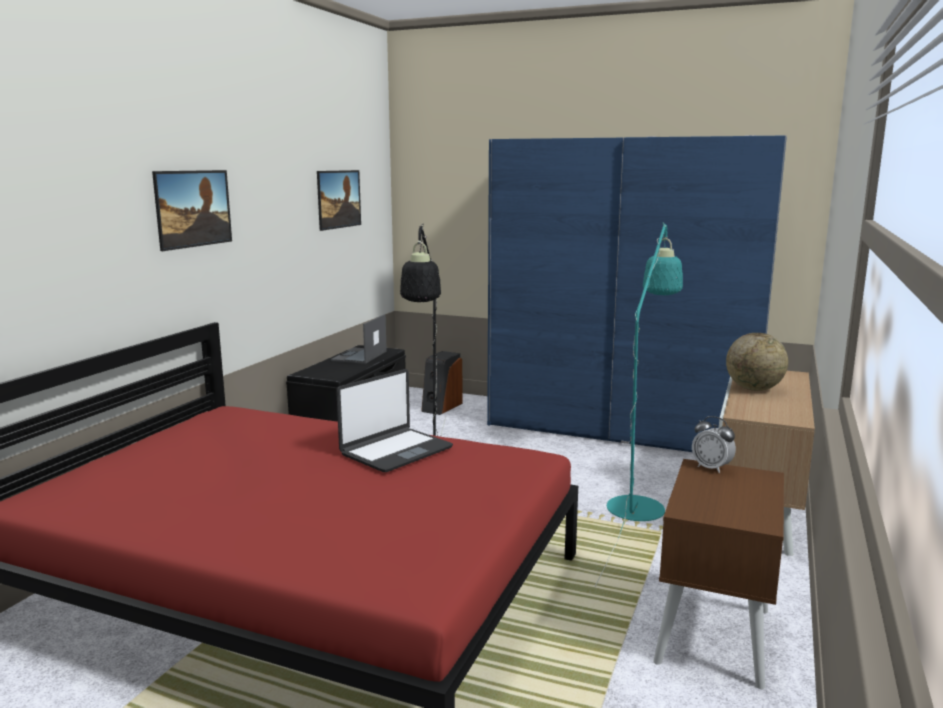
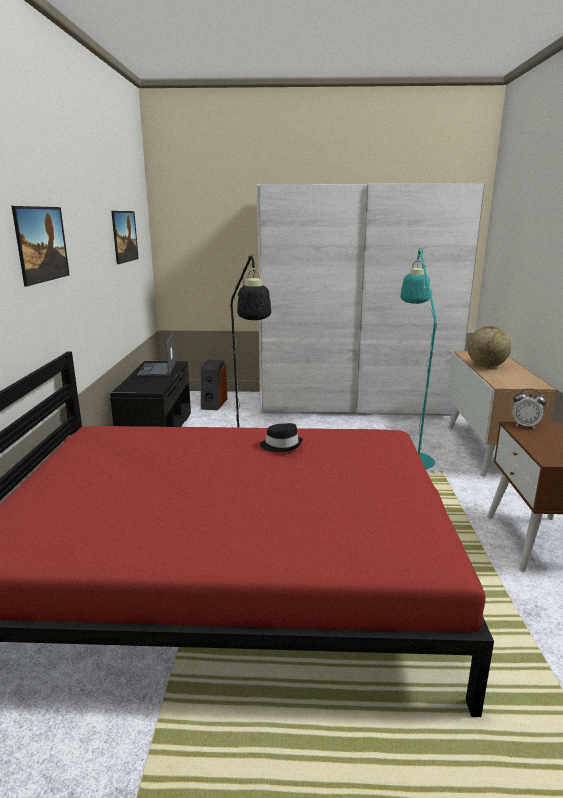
camera: 20 degrees left, 5 degrees up
laptop [336,369,453,472] -> black hat [260,423,303,452]
blue wardrobe [487,135,786,452] -> white wardrobe [257,183,485,416]

